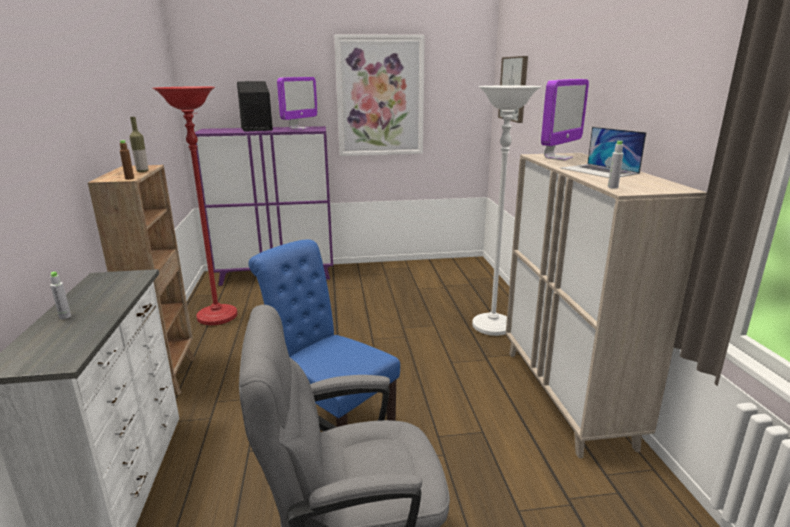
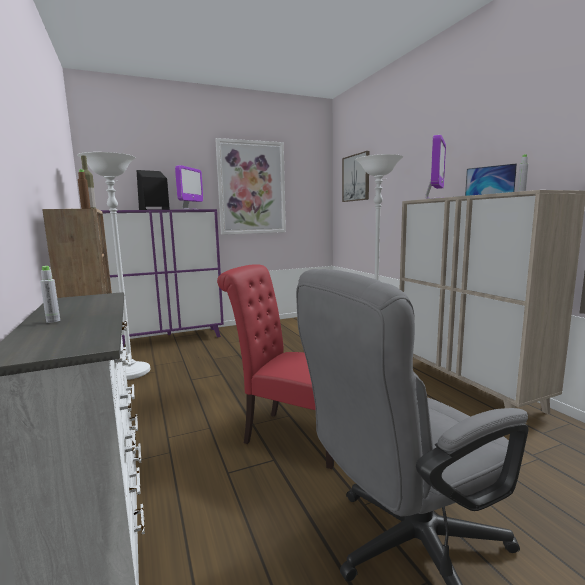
camera: 15 degrees left, 10 degrees down
red floor lamp [152,86,238,325] -> white floor lamp [77,152,150,380]
blue chair [248,239,400,427] -> red chair [217,264,334,469]

